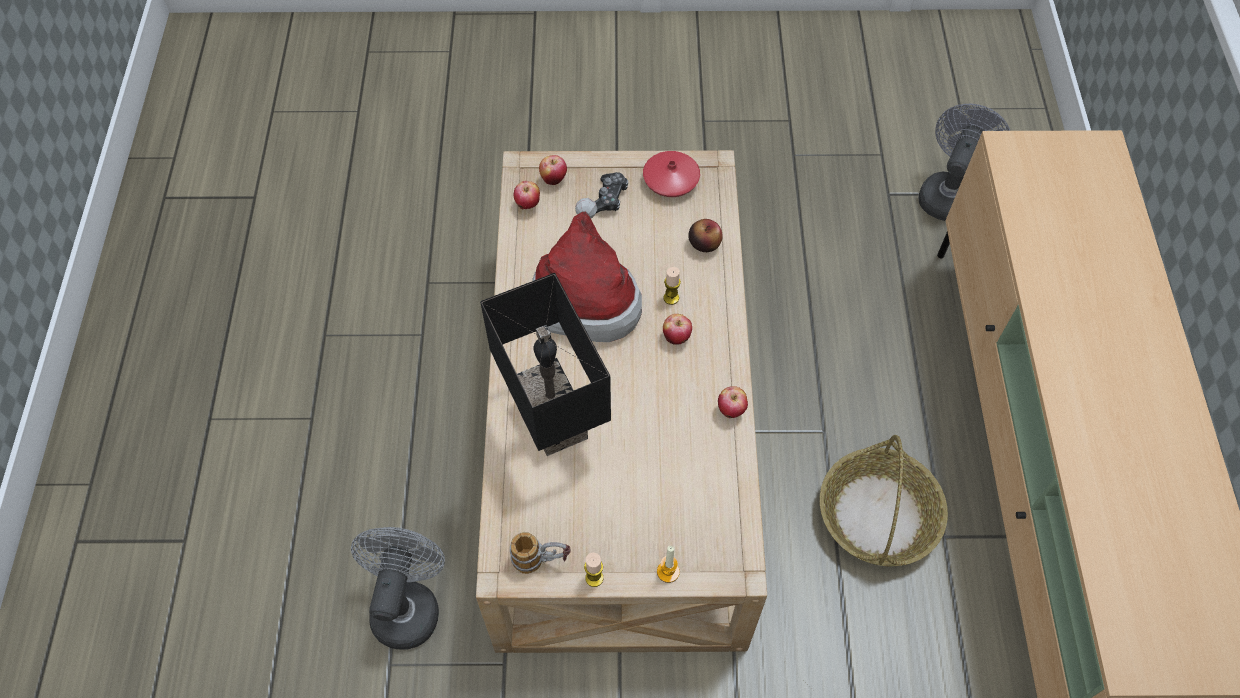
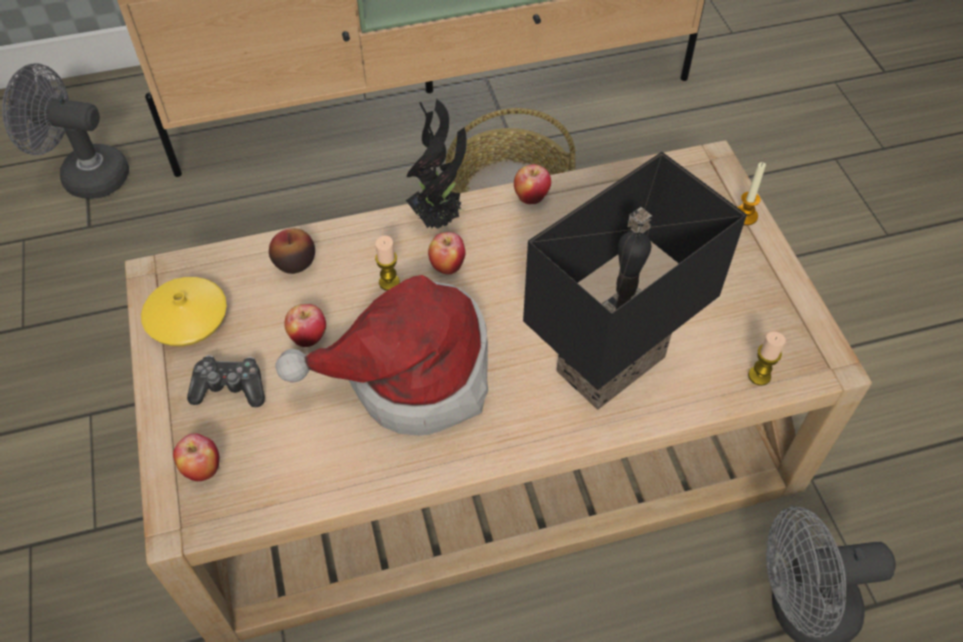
camera: 105 degrees left, 5 degrees down
mug [510,532,571,574] -> none
apple [514,181,540,209] -> apple moved to [284,304,326,347]
candle [584,553,603,587] -> candle moved to [748,332,786,386]
red vase [643,151,700,197] -> yellow vase [141,277,227,346]
none -> potted plant [406,99,467,229]

